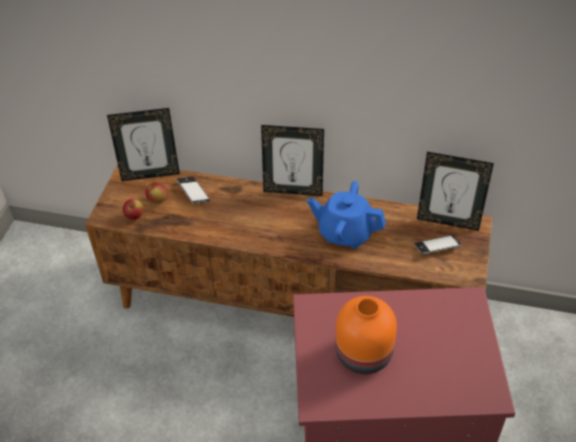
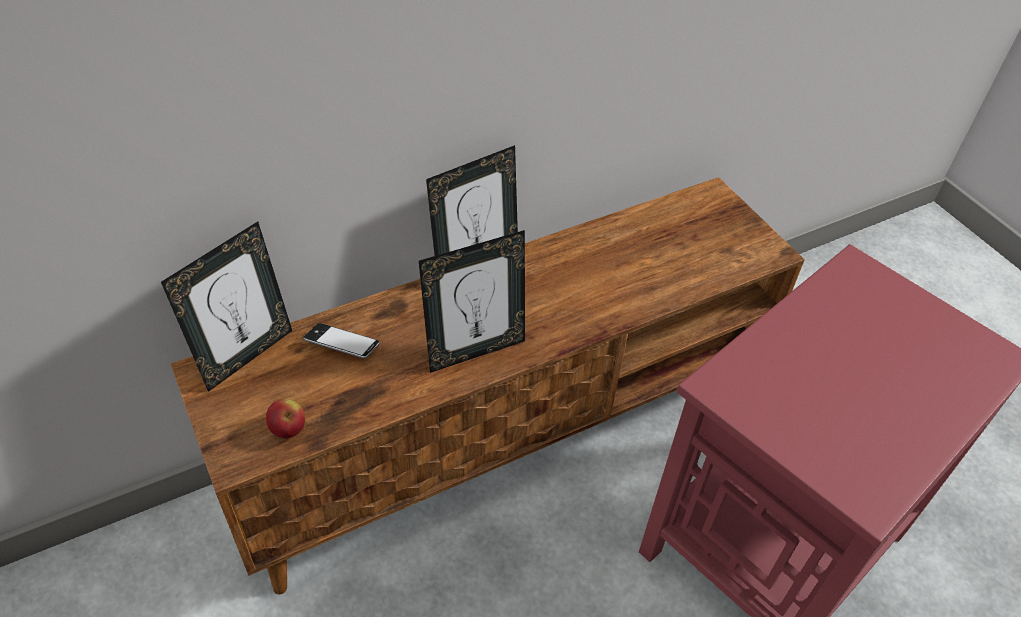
camera: 45 degrees left, 0 degrees up
apple [145,183,168,203] -> none
blue teapot [307,181,386,248] -> none
orange vase [335,296,397,374] -> none
phone [414,235,461,254] -> none
picture frame [417,152,494,231] -> picture frame moved to [419,230,525,373]

